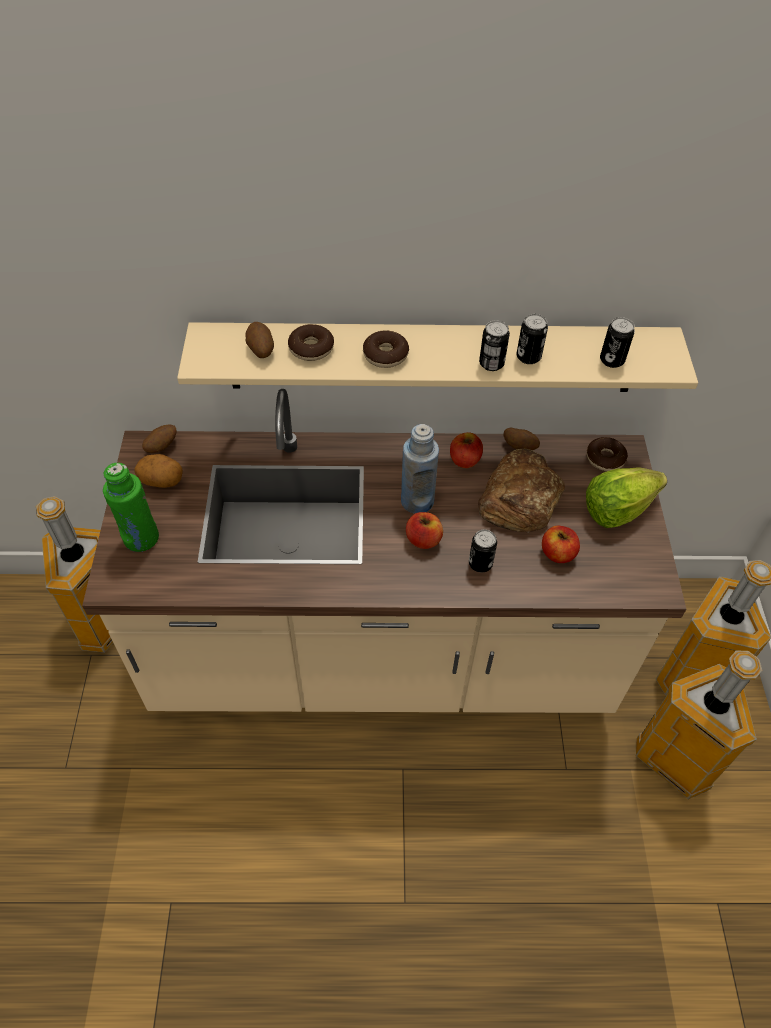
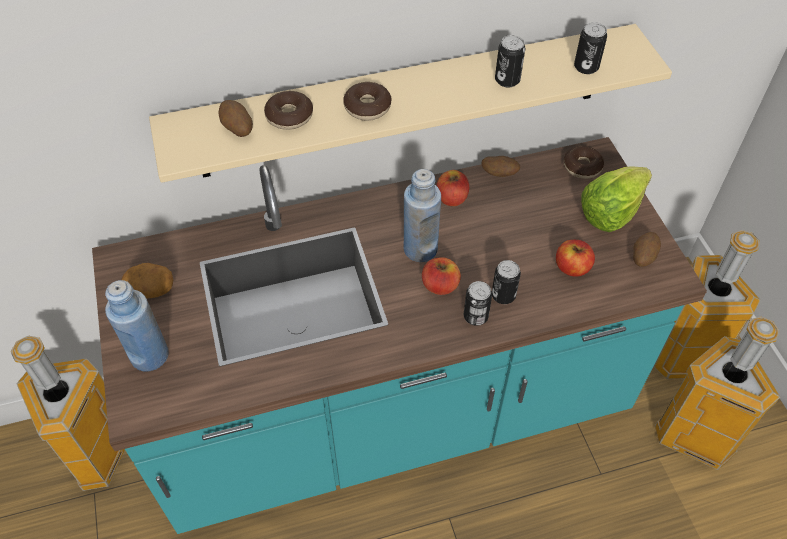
camera: 15 degrees left, 0 degrees up
beige counter [82,389,686,713] -> turquoise counter [92,137,707,534]
green bottle [103,463,159,552] -> blue bottle [105,280,169,372]
potato [142,424,177,453] -> potato moved to [633,232,661,267]
bread [478,449,565,533] -> none
can [479,320,510,371] -> can moved to [464,281,492,326]

